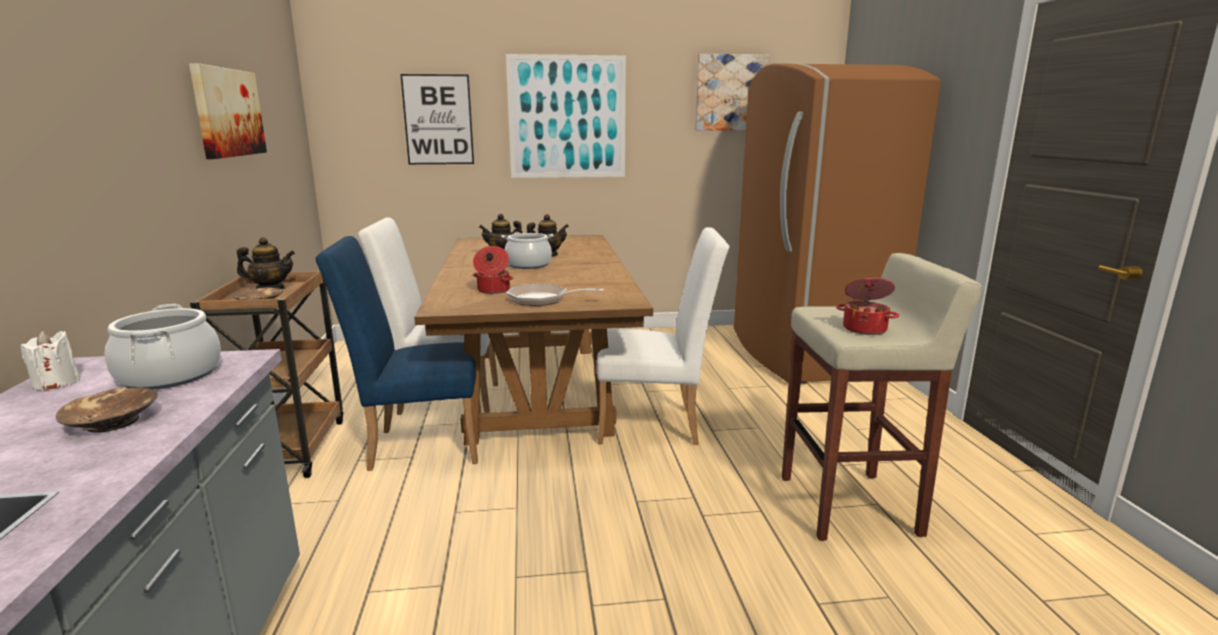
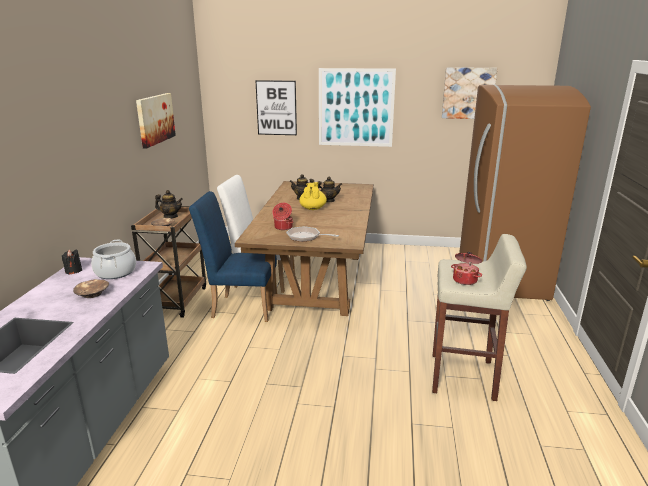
camera: 15 degrees right, 5 degrees up
white candle [21,331,80,390] -> black candle [62,249,82,275]
cooking pot [501,233,554,269] -> yellow teapot [299,182,327,210]
white chair [597,227,729,445] -> none

